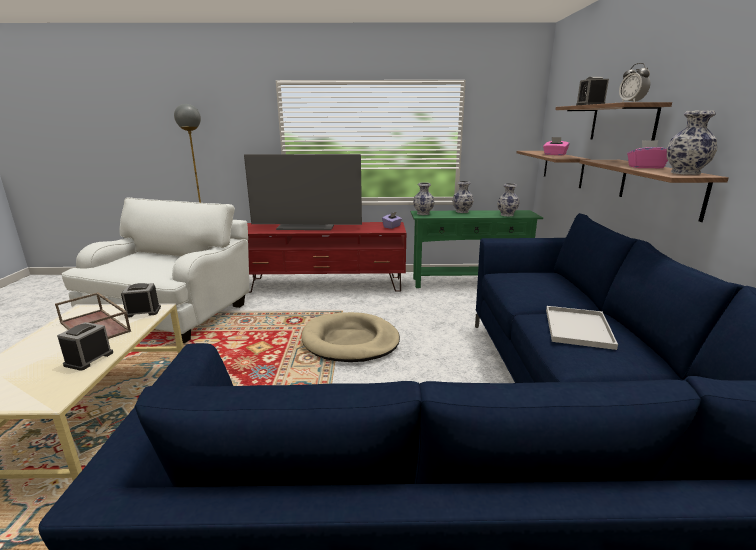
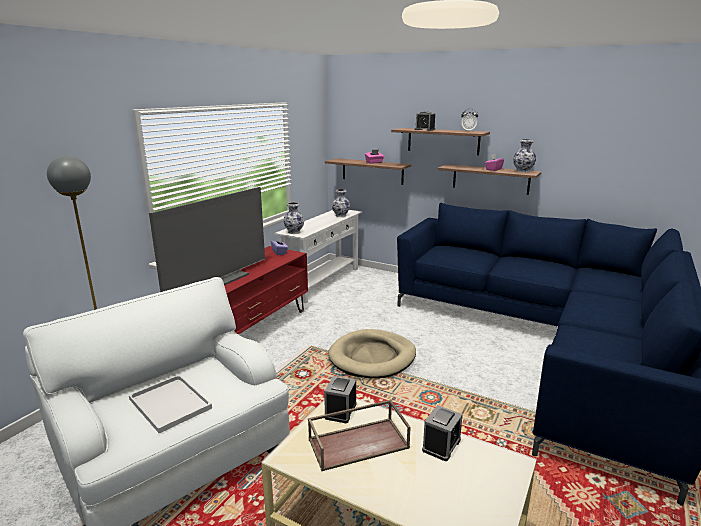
camera: 60 degrees left, 0 degrees up
alarm clock [57,322,113,371] -> alarm clock turned 105 degrees counterclockwise [422,405,463,461]
green console table [411,210,543,288] -> white console table [275,210,362,303]
vase [452,181,474,213] -> none
white tray [546,306,618,350] -> white tray moved to [129,375,212,433]

